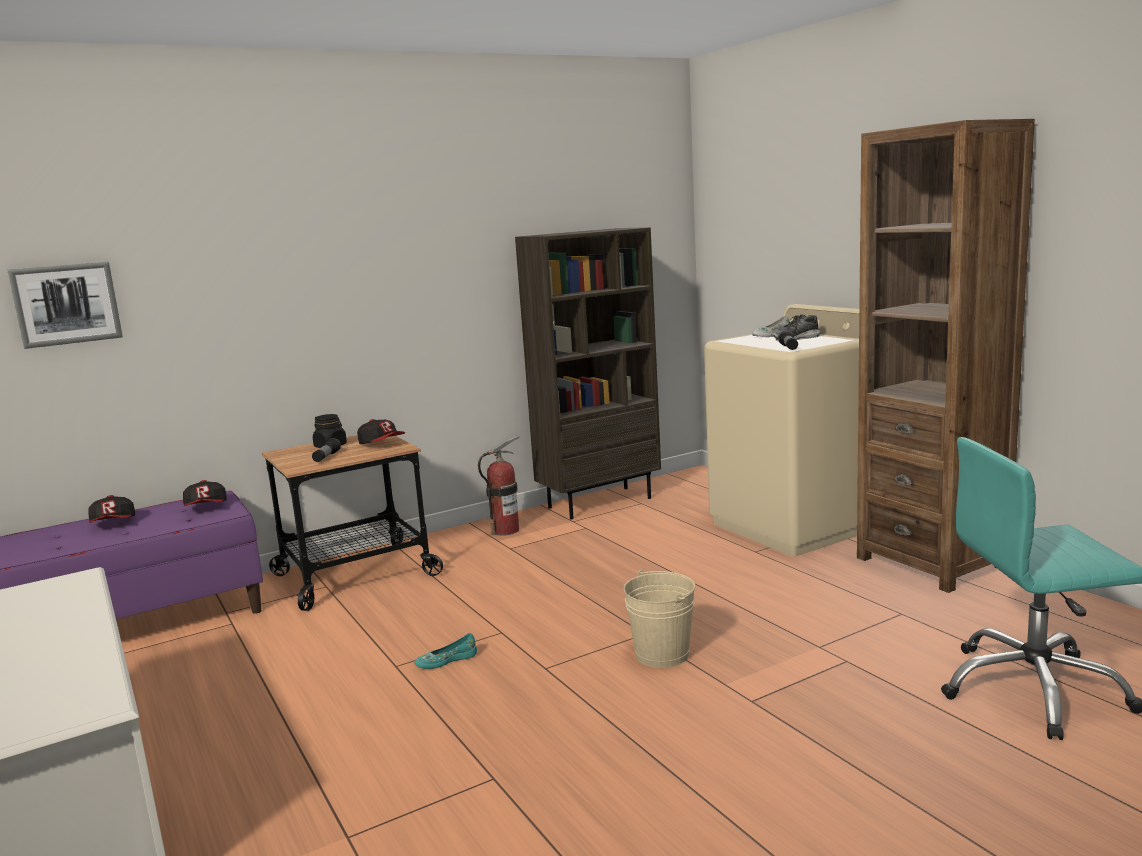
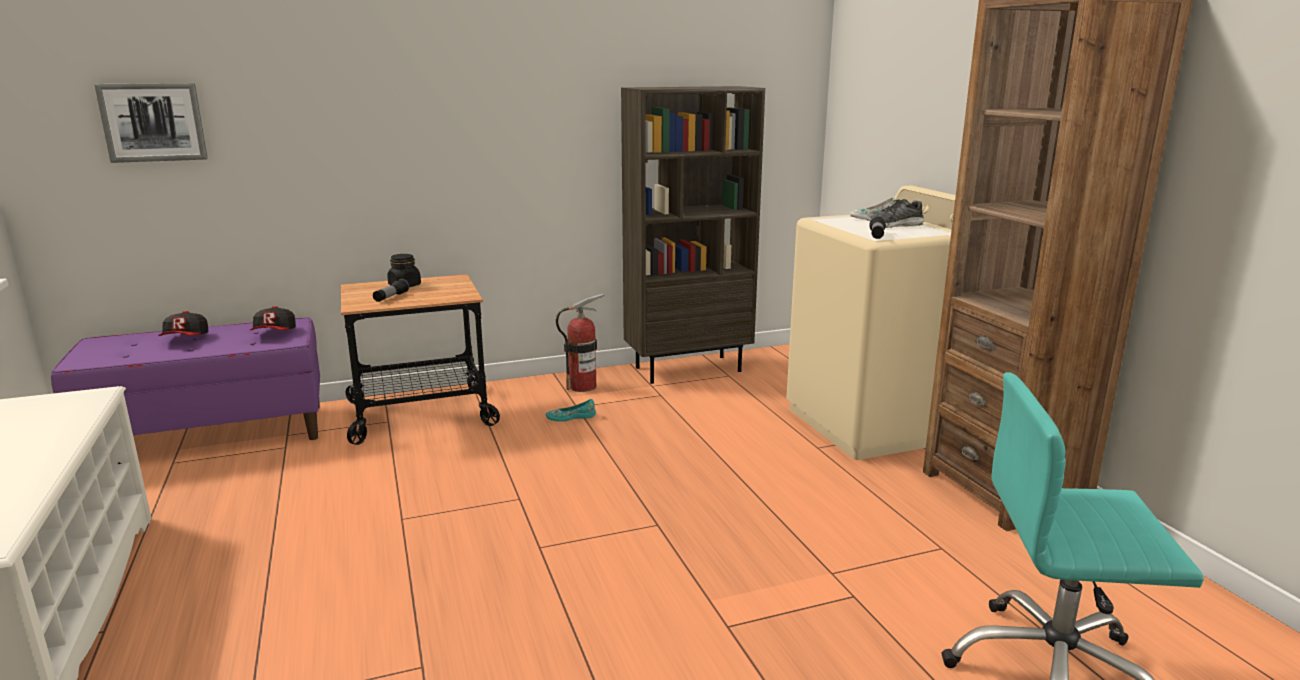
camera: 10 degrees right, 5 degrees up
cap [357,419,405,444] -> none
turquoise shoe [414,633,477,669] -> turquoise shoe moved to [546,399,596,422]
beige bucket [624,570,695,668] -> none

